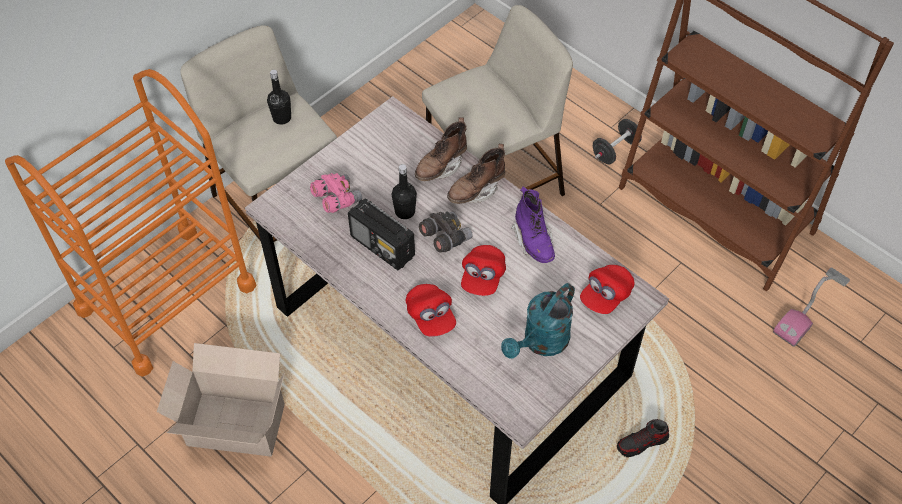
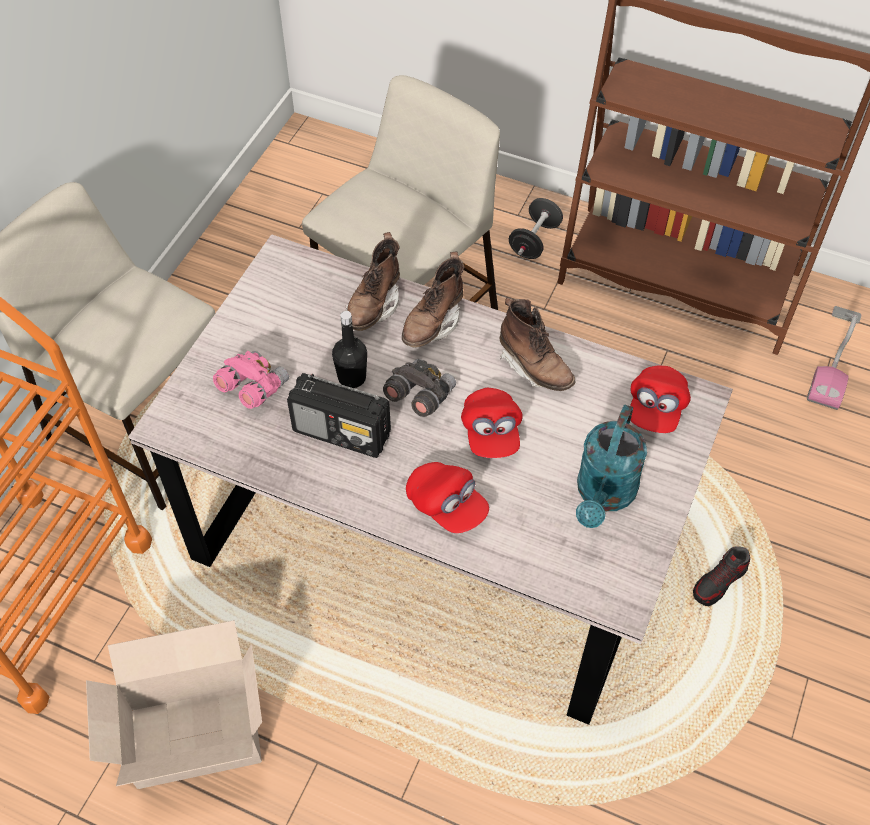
camera: 20 degrees left, 0 degrees up
black bottle [267,70,291,125] -> none
purple boot [511,187,555,263] -> brown boot [500,298,576,391]

